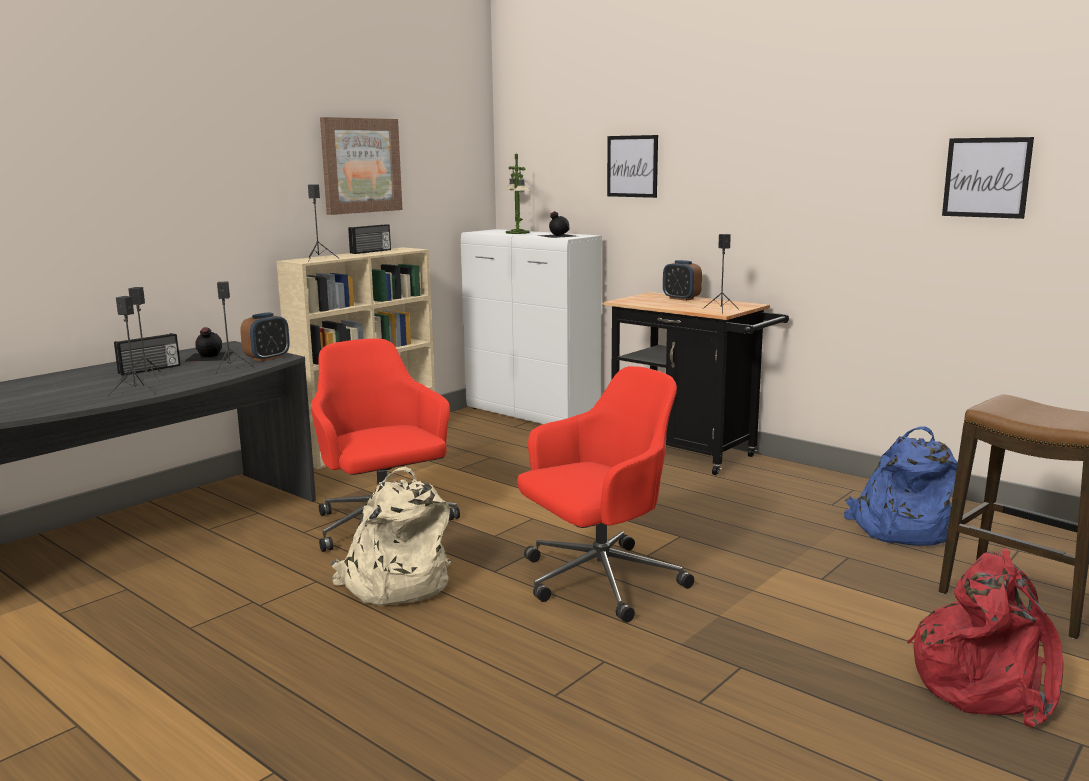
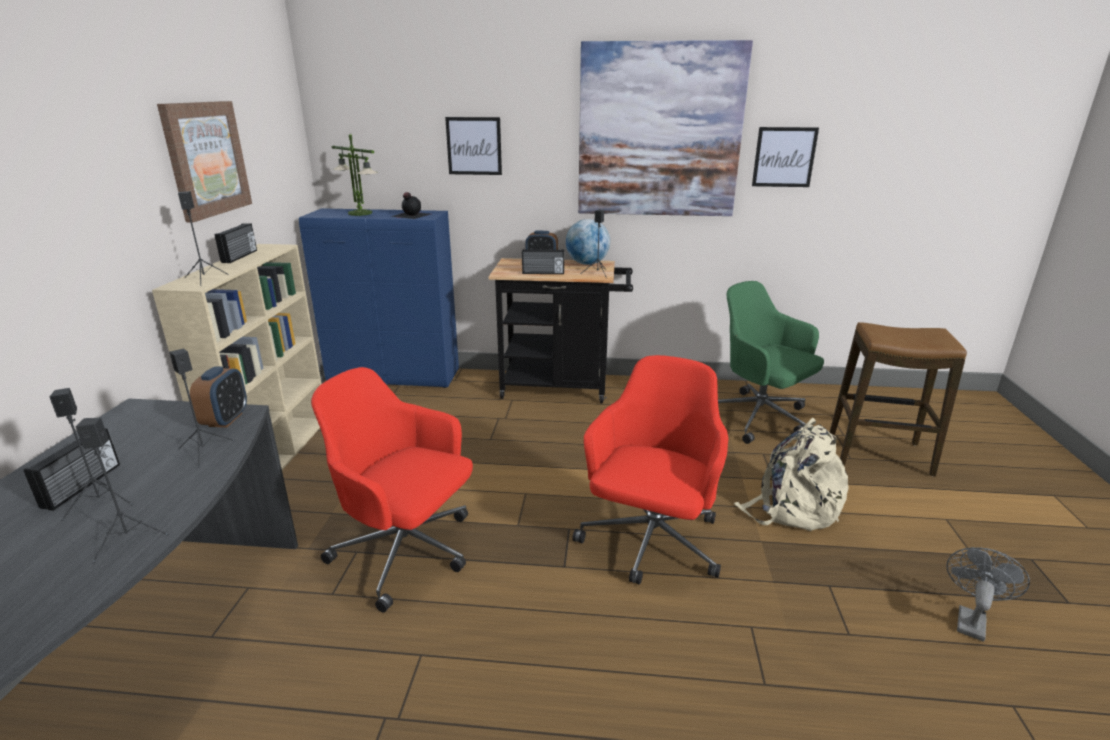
camera: 35 degrees left, 10 degrees up
black bottle [184,327,233,362] -> none
beige backpack [331,467,451,606] -> beige backpack moved to [734,418,849,531]
white cabinet [461,229,602,424] -> blue cabinet [299,208,459,388]
blue backpack [844,426,958,546] -> green office chair [718,281,824,444]
red backpack [907,549,1063,727] -> none
none -> radio [522,249,564,274]
none -> globe [566,219,610,265]
none -> picture [578,40,753,216]
none -> grey fan [946,547,1030,642]

